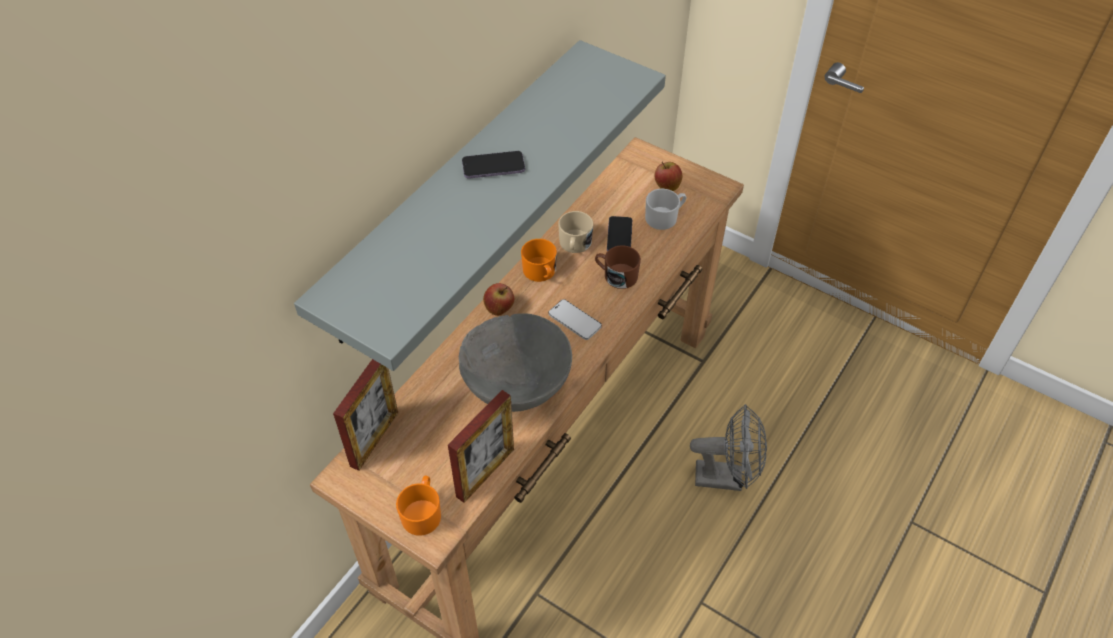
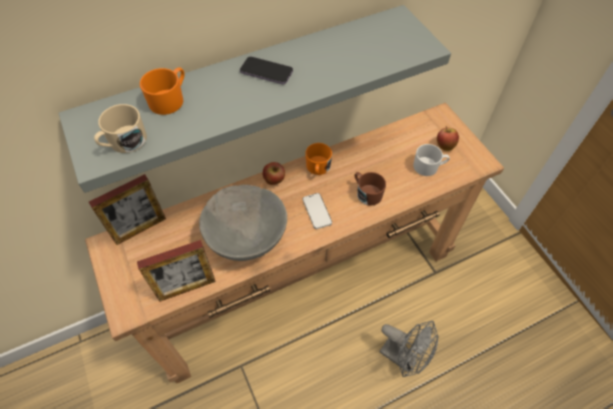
camera: 30 degrees right, 5 degrees up
orange mug [396,476,441,536] -> orange mug moved to [140,68,185,115]
beige mug [558,211,593,253] -> beige mug moved to [94,104,147,153]
phone [607,216,632,252] -> none

